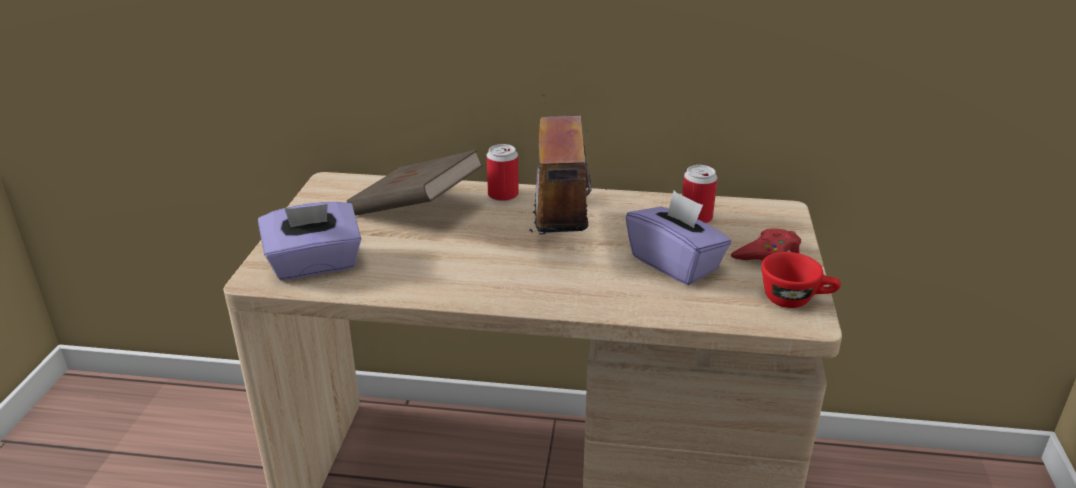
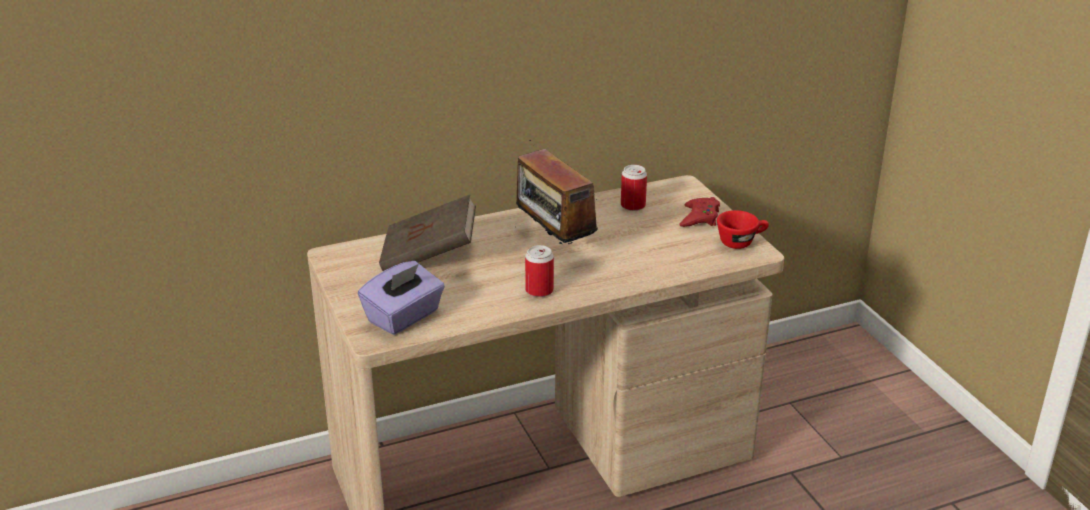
camera: 30 degrees left, 0 degrees up
can [487,144,519,201] -> can moved to [525,245,554,297]
purple tissue box [626,190,731,285] -> none

